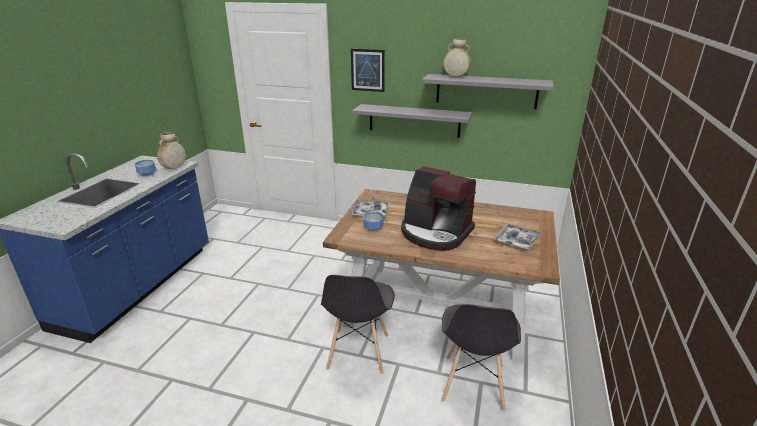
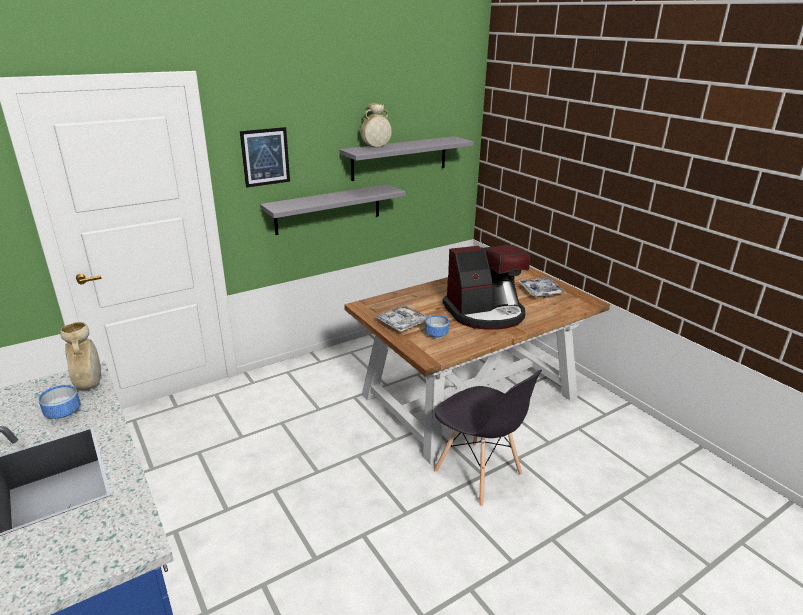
camera: 50 degrees left, 0 degrees up
grey chair [441,304,521,412] -> none

